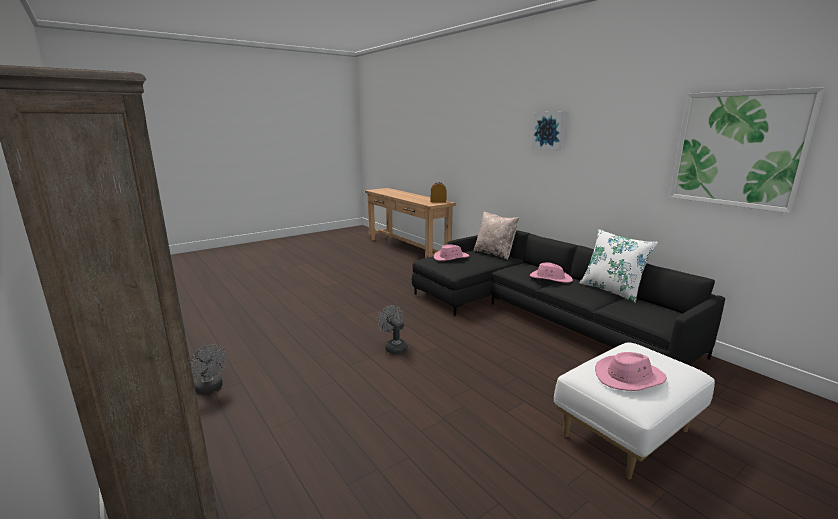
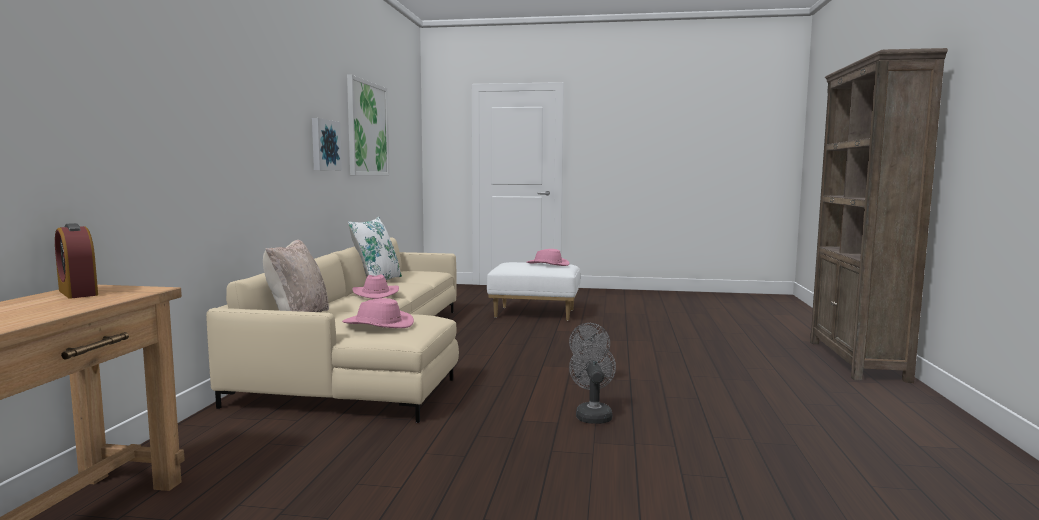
camera: 135 degrees left, 10 degrees down
grey fan [190,344,227,394] -> grey fan moved to [569,344,616,424]
black sofa [412,230,725,365] -> beige sofa [206,237,459,423]
picture [532,111,567,151] -> picture moved to [312,118,342,170]

